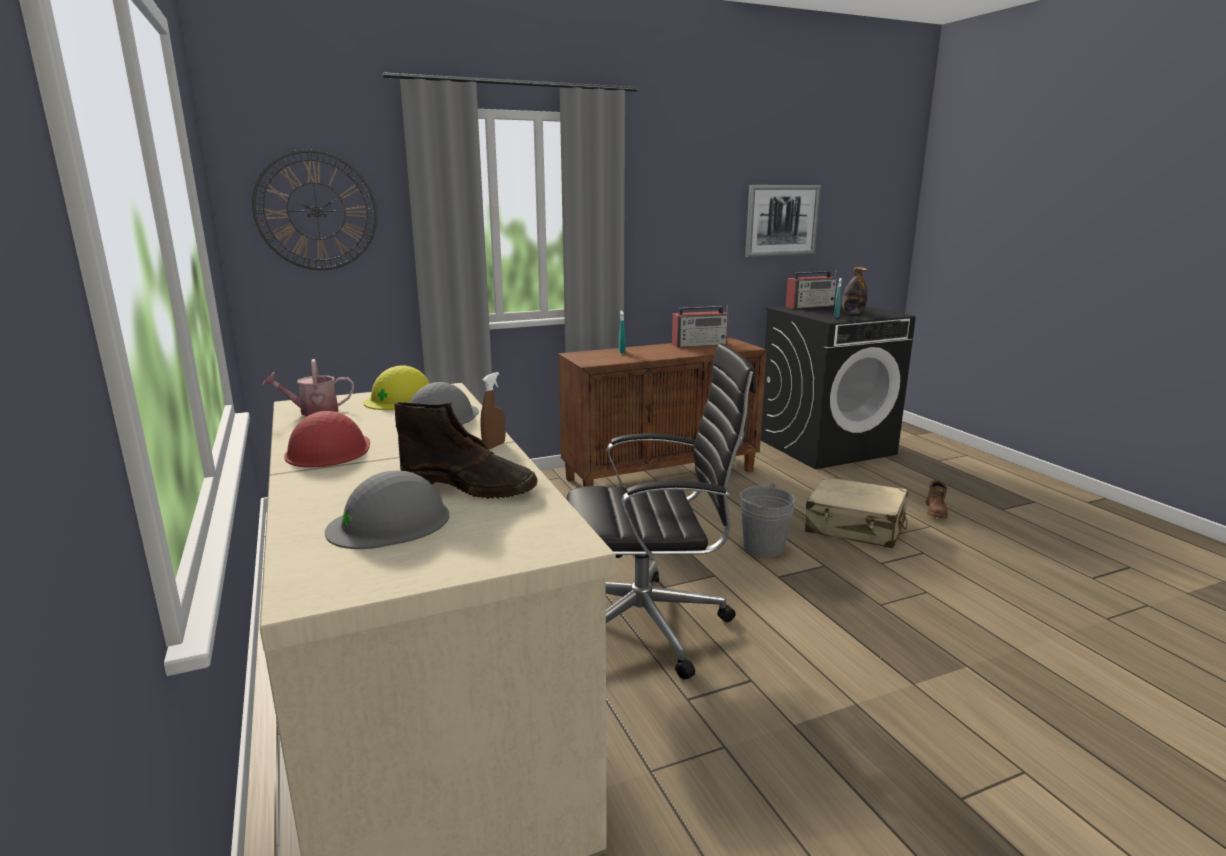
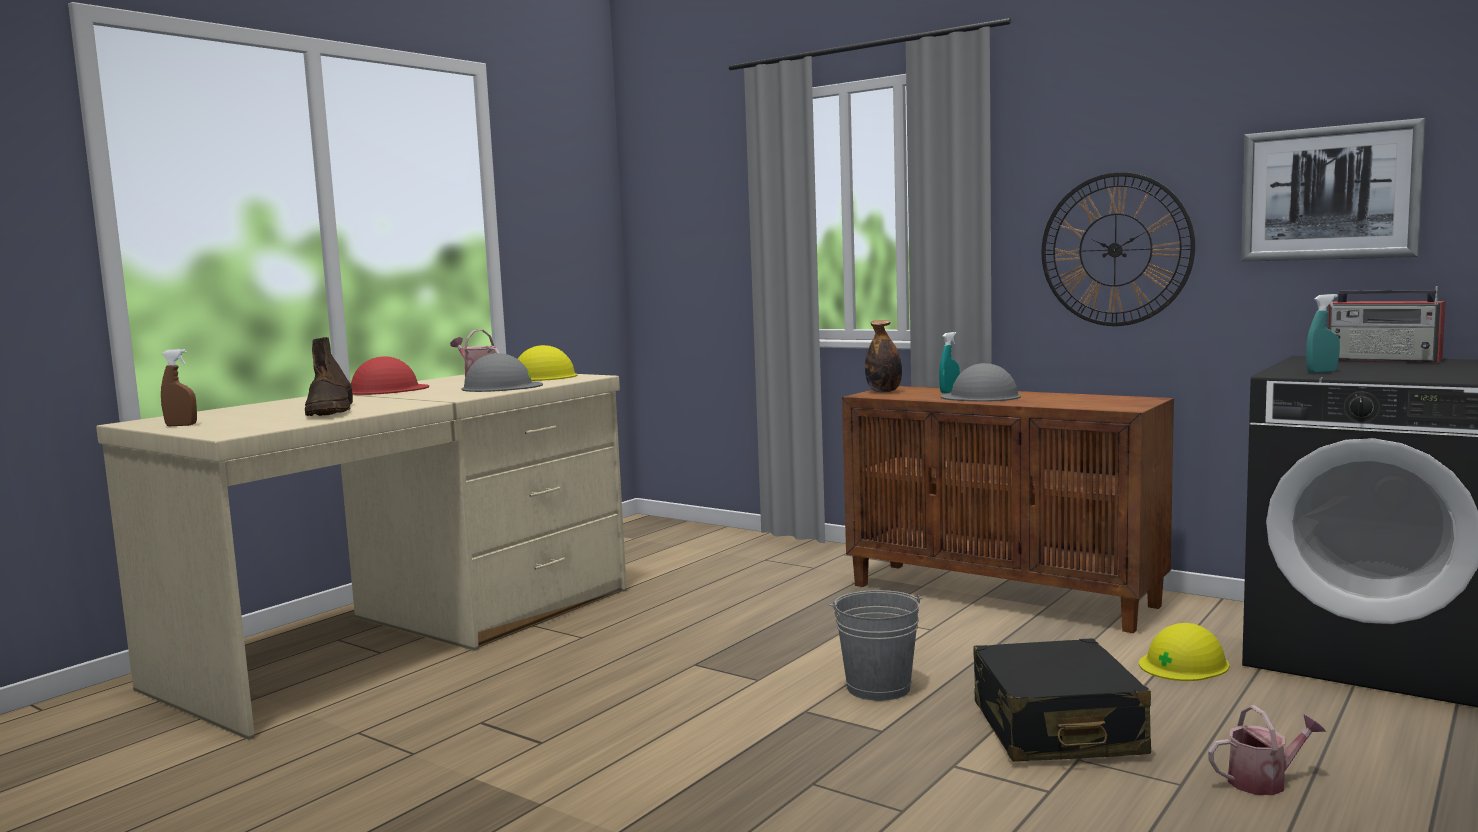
camera: 60 degrees right, 10 degrees down
wall clock [252,149,377,270] -> wall clock moved to [1041,172,1195,326]
grey hard hat [325,470,449,549] -> grey hard hat moved to [941,363,1021,402]
brown spray bottle [480,372,506,449] -> brown spray bottle moved to [161,349,197,426]
black office chair [566,343,756,680] -> none
radio [672,305,729,348] -> none
beige suitcase [805,477,908,548] -> black suitcase [974,638,1151,762]
bottle [842,267,867,314] -> bottle moved to [865,320,902,393]
brown boot [926,480,948,519] -> watering can [1208,705,1326,795]
none -> yellow hard hat [1139,623,1229,681]

